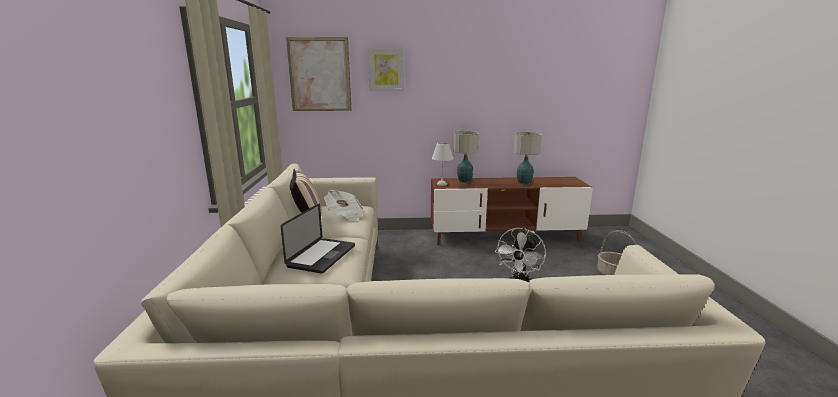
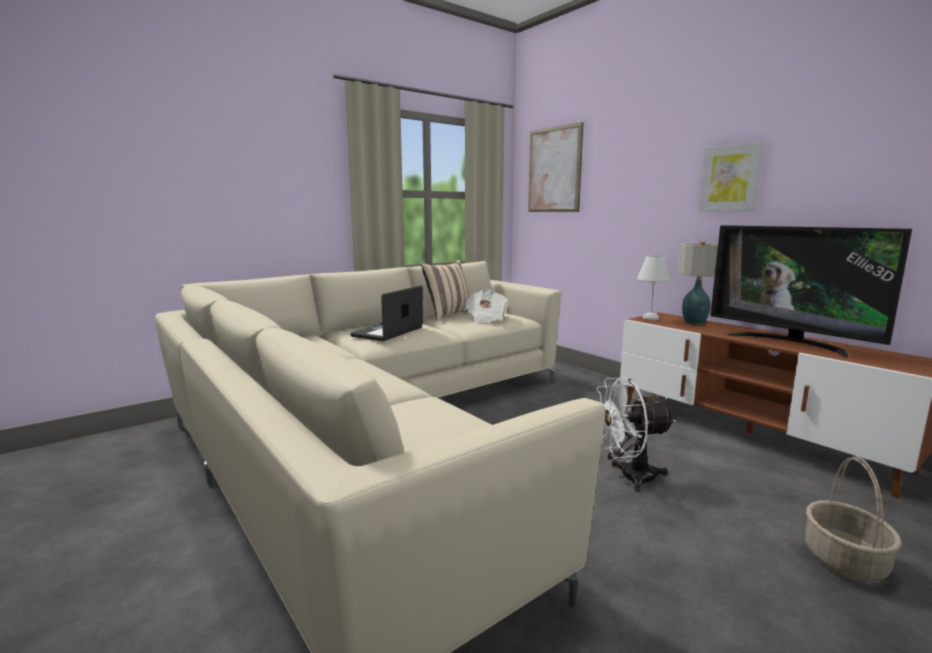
camera: 55 degrees right, 5 degrees down
laptop [281,204,355,274] -> laptop turned 135 degrees clockwise [350,286,423,341]
picture [368,48,404,91] -> picture moved to [699,142,765,211]
table lamp [514,132,542,185] -> television [710,225,912,358]

